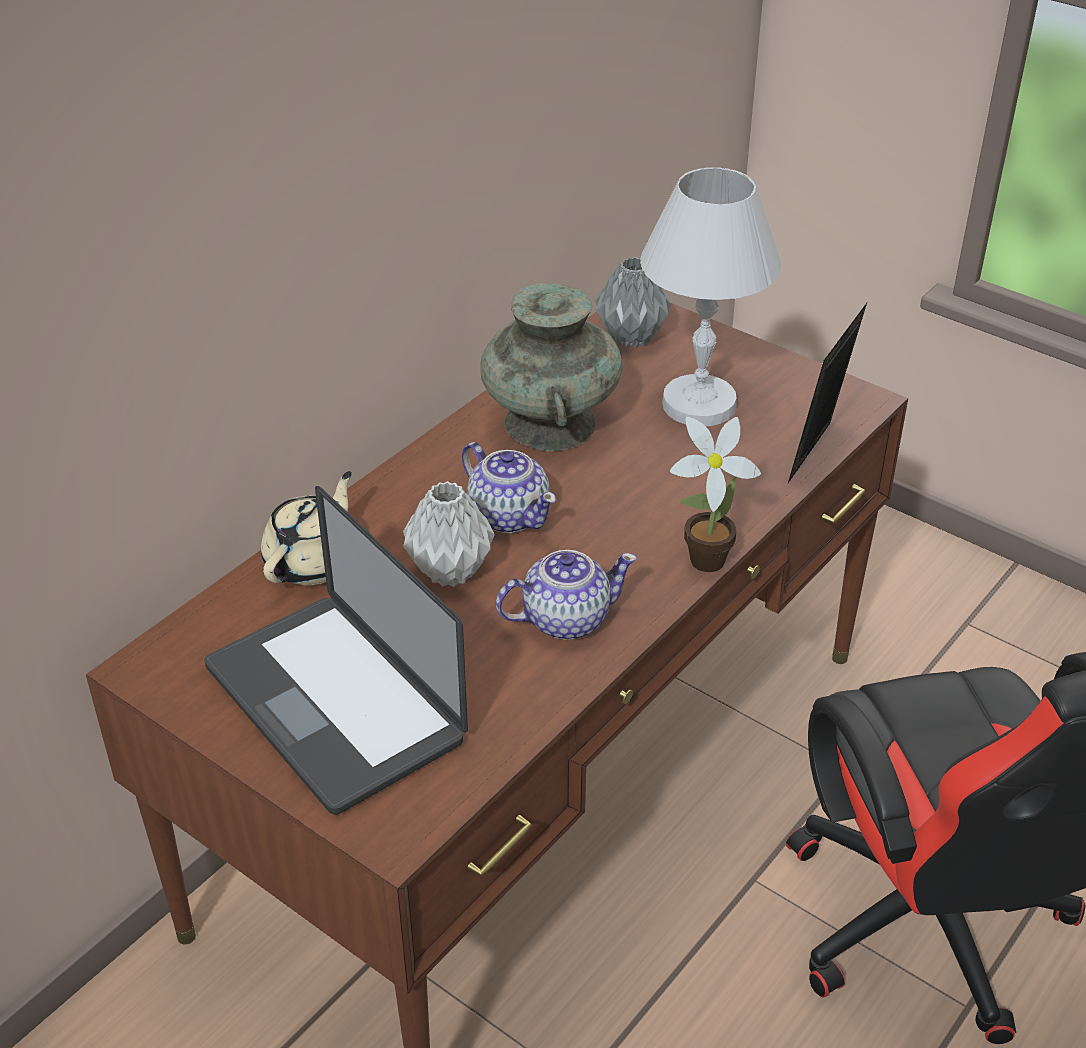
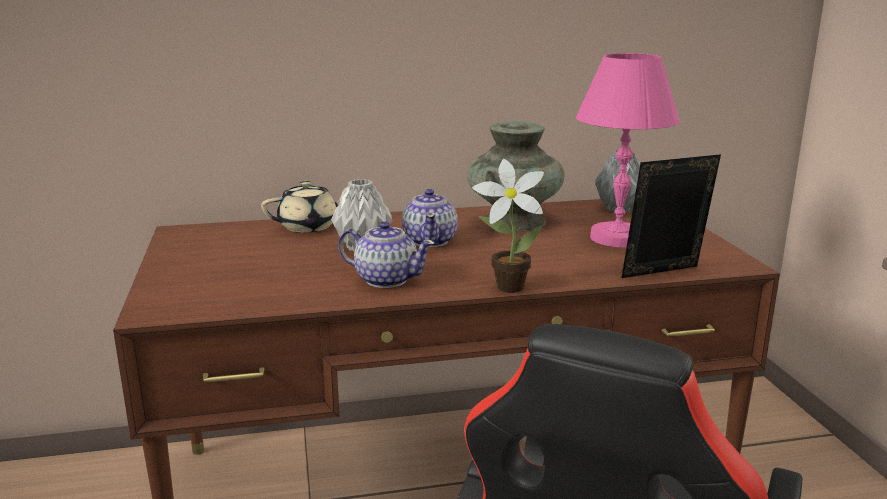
camera: 40 degrees right, 20 degrees down
laptop [204,486,468,815] -> none
white table lamp [640,167,781,426] -> pink table lamp [576,53,680,247]

